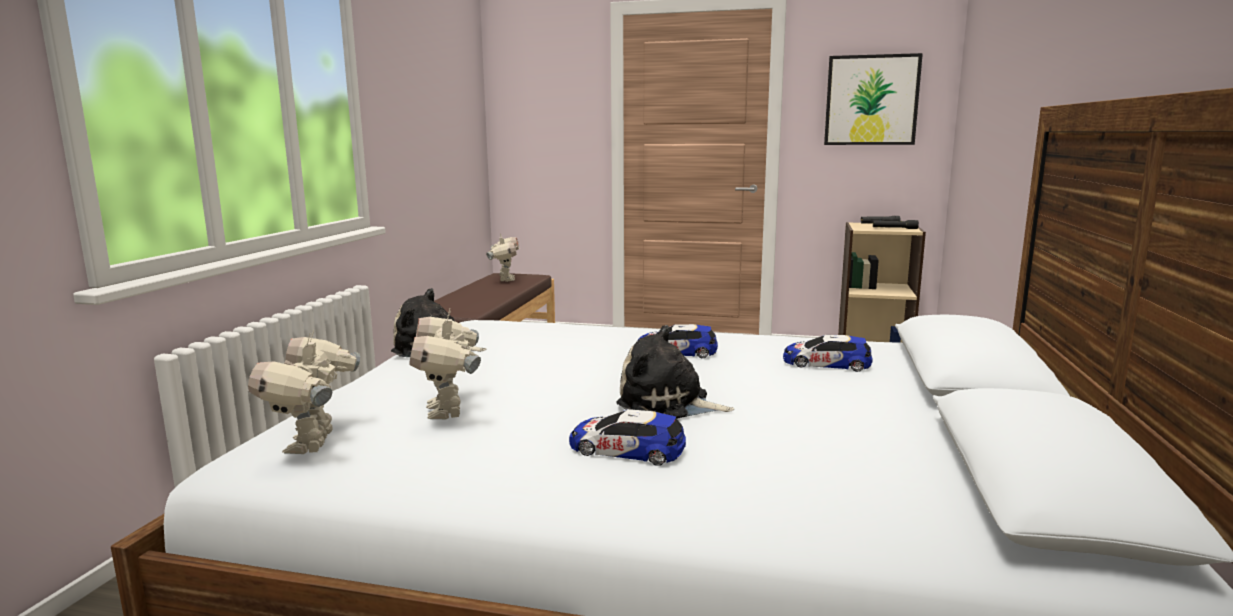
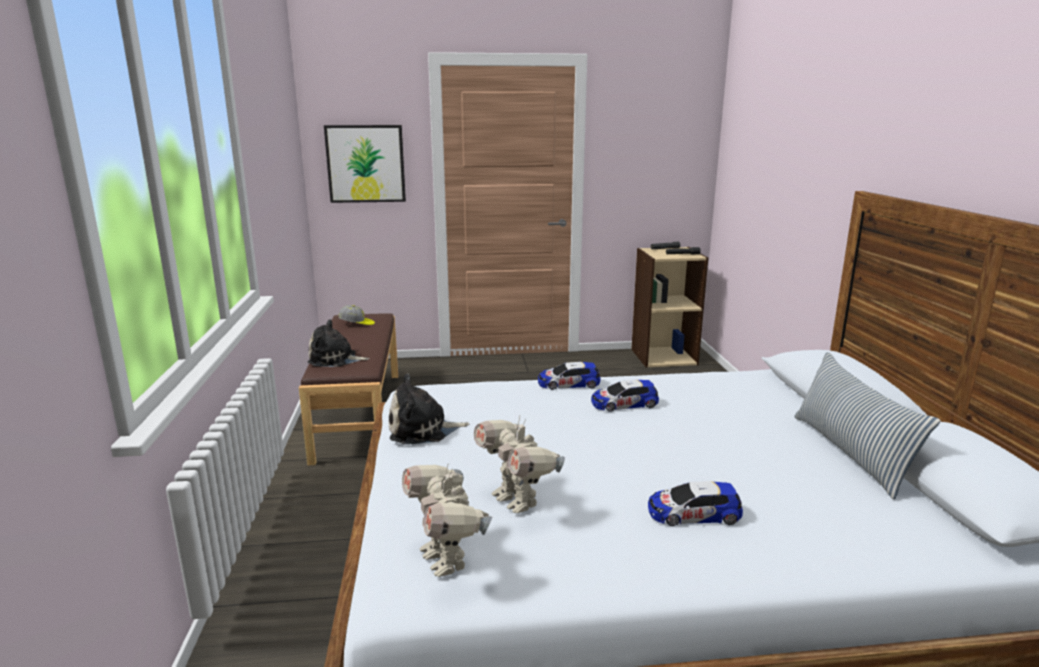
camera: 20 degrees left, 5 degrees up
toy robot [486,234,519,282] -> cap [339,305,375,325]
plush toy [616,325,734,419] -> plush toy moved to [308,319,369,367]
toy car [783,335,872,372] -> toy car moved to [538,362,600,390]
picture [824,53,923,145] -> picture moved to [324,125,406,203]
none -> pillow [795,352,941,500]

